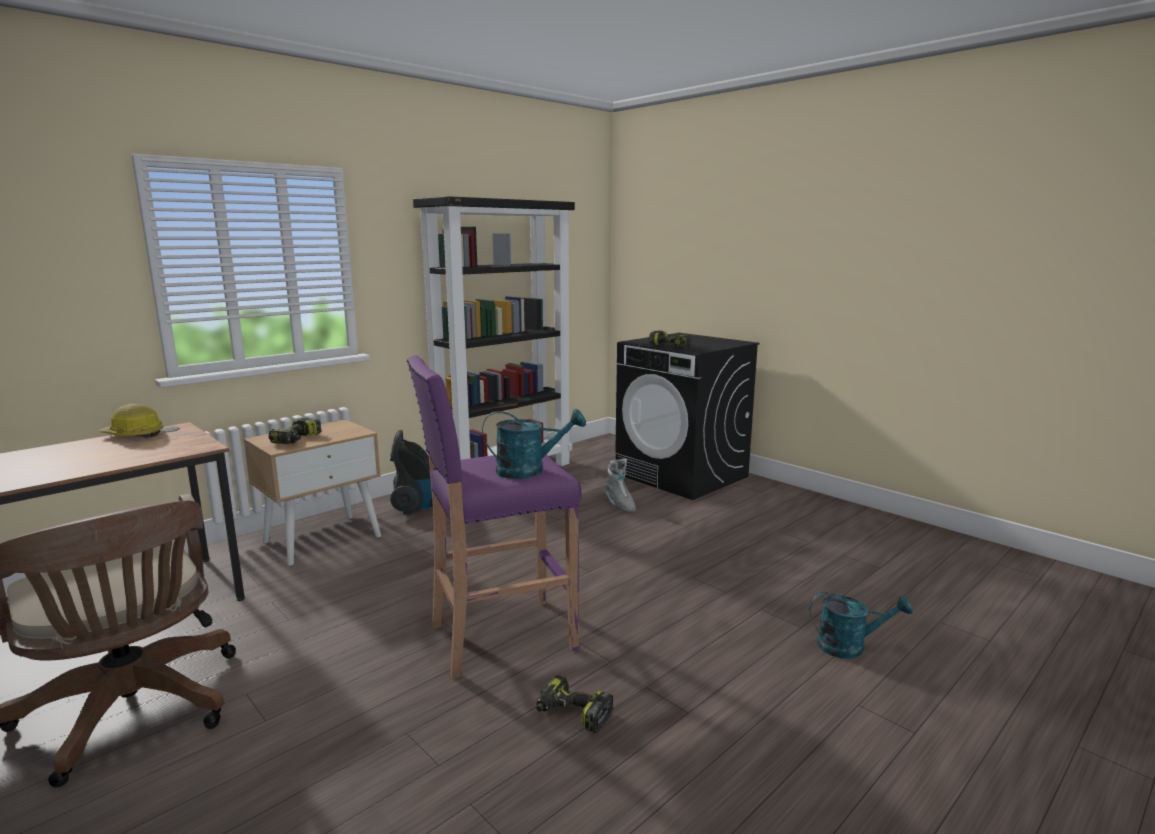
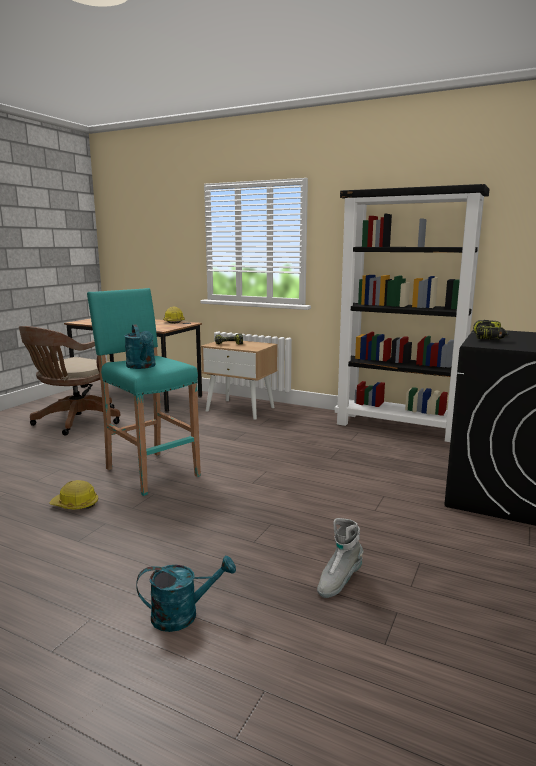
camera: 70 degrees right, 0 degrees up
vacuum cleaner [390,430,433,515] -> none
purple stool [407,356,582,679] -> turquoise stool [87,288,201,496]
power drill [536,675,613,733] -> hard hat [49,480,98,510]
grey boot [605,459,636,512] -> grey boot moved to [317,518,364,598]
turquoise watering can [809,592,913,659] -> turquoise watering can turned 90 degrees counterclockwise [136,555,236,632]

